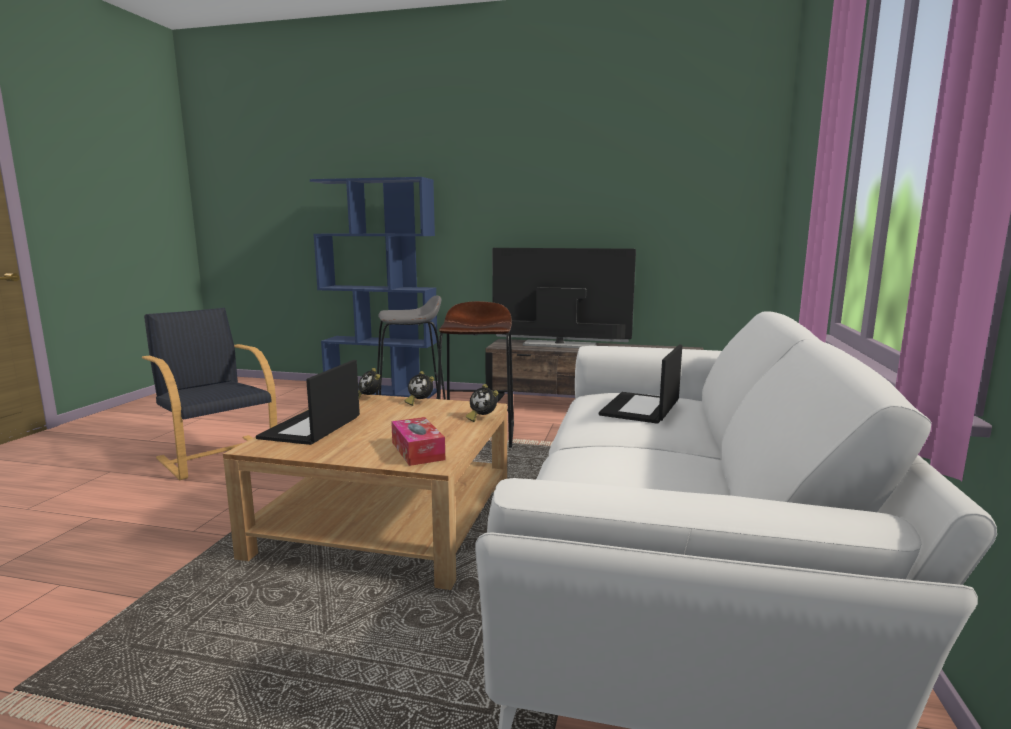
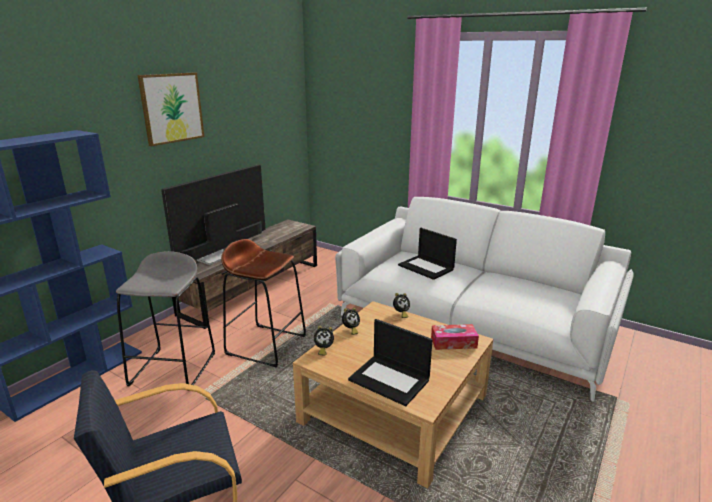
camera: 70 degrees left, 10 degrees up
none -> picture [137,73,204,146]

